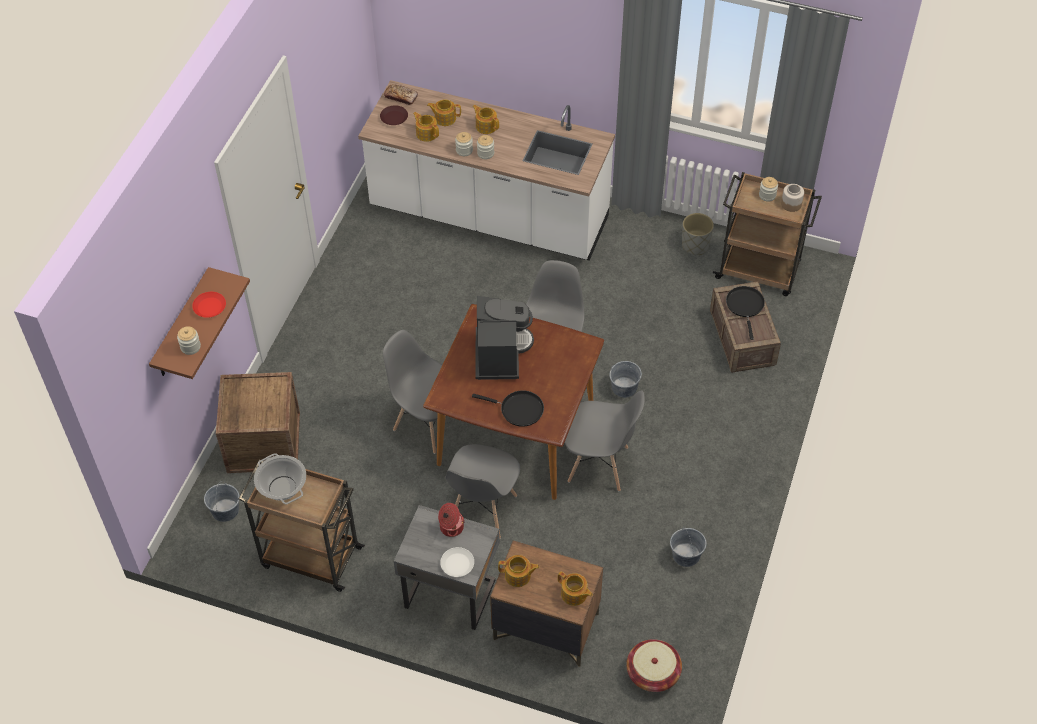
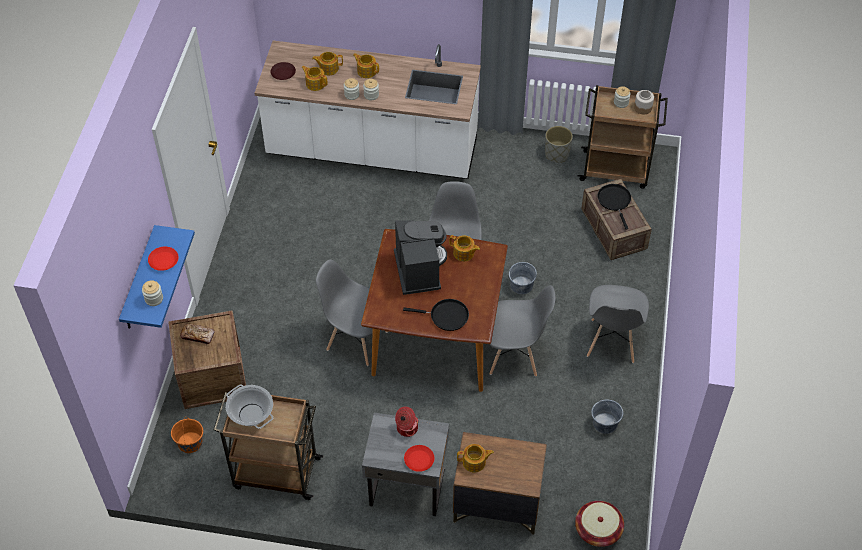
camera: 10 degrees left, 0 degrees up
brown shelf [149,267,250,379] -> blue shelf [119,225,195,329]
grey bucket [204,481,240,522] -> orange bucket [171,418,203,453]
bread [384,84,418,105] -> bread moved to [180,324,215,344]
white plate [440,547,474,577] -> red plate [404,445,434,472]
grey chair [445,444,520,538] -> grey chair moved to [587,285,649,363]
teapot [558,572,593,606] -> teapot moved to [449,235,480,261]

